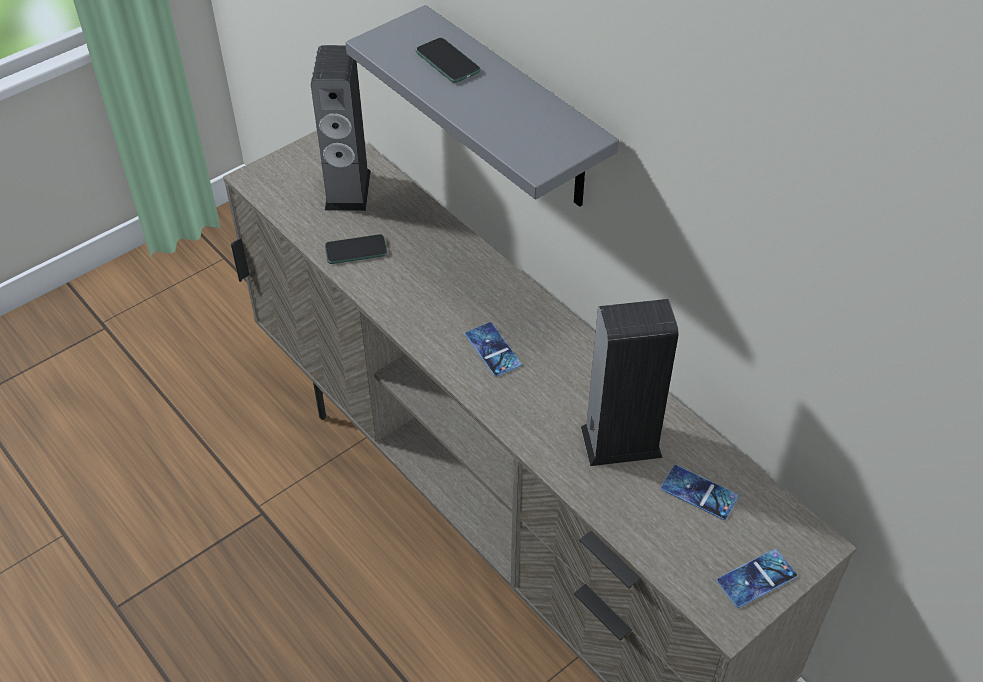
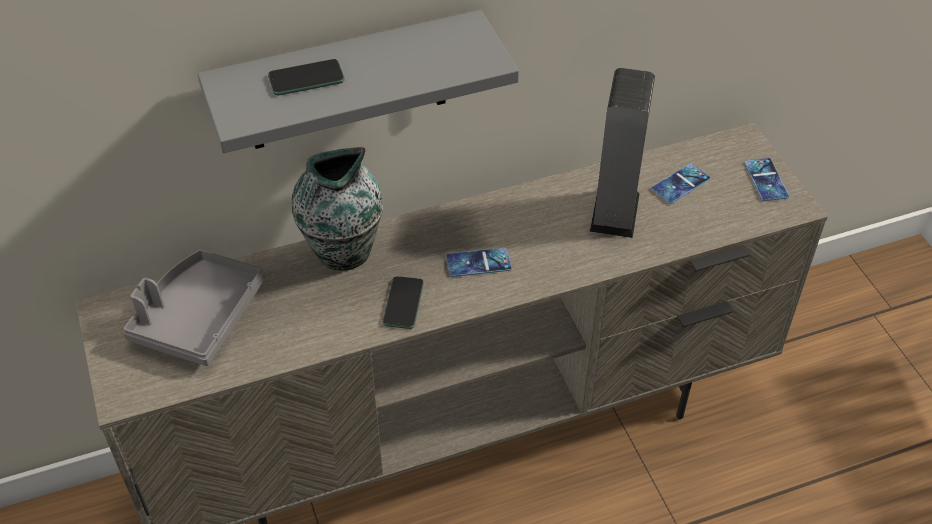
camera: 70 degrees left, 0 degrees up
speaker [311,45,371,211] -> grey tray [123,250,265,366]
phone [325,234,388,264] -> phone moved to [383,276,424,329]
none -> vase [292,147,383,271]

